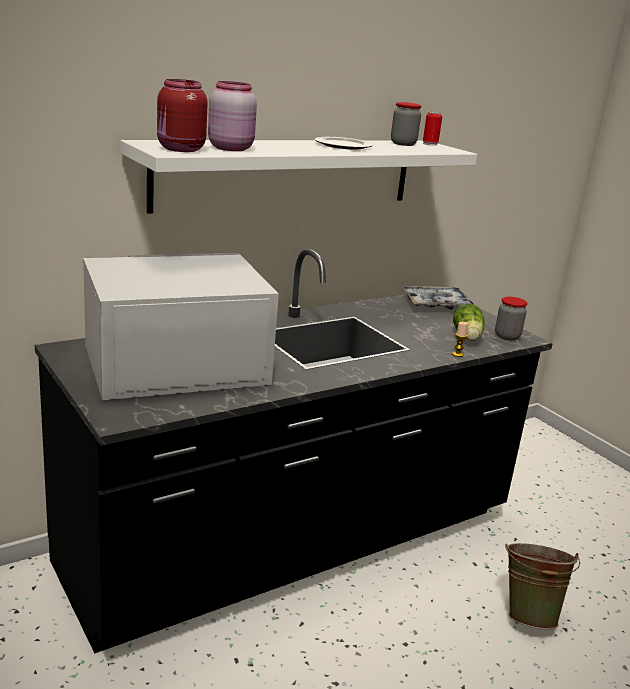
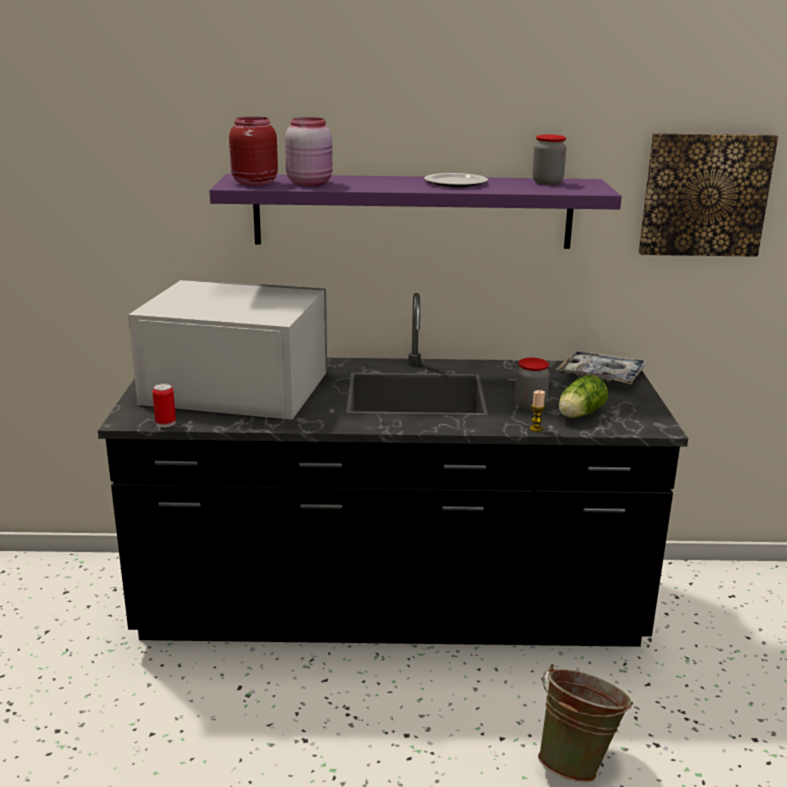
camera: 35 degrees right, 0 degrees up
white shelf [120,140,477,214] -> purple shelf [209,174,622,249]
can [423,112,442,146] -> can moved to [152,383,176,427]
jar [495,297,527,340] -> jar moved to [515,358,549,410]
none -> picture [639,133,778,257]

